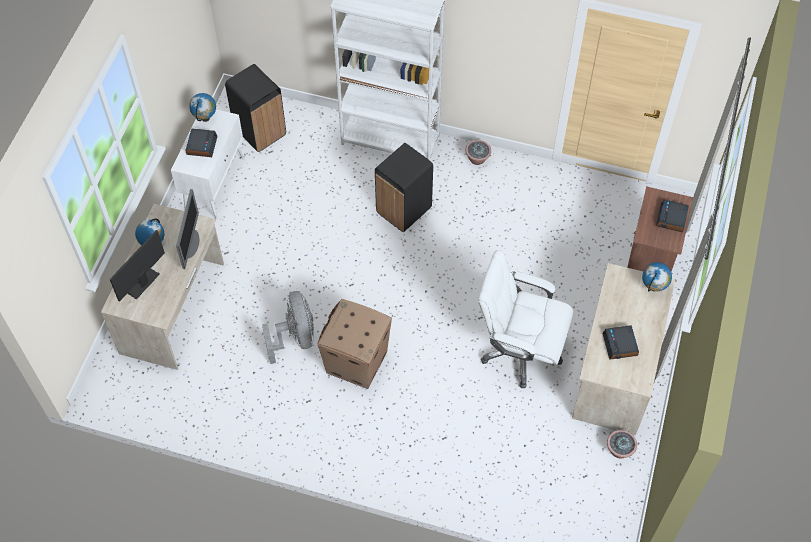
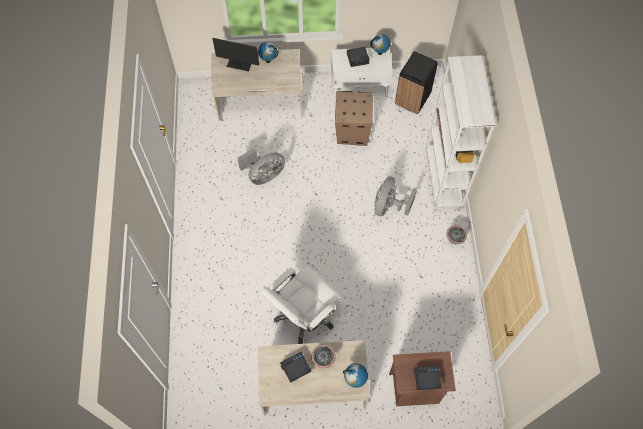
camera: 70 degrees right, 5 degrees up
monitor [176,189,200,269] -> none
cardboard box [317,299,392,389] -> cardboard box moved to [335,91,373,146]
black trash can [375,143,433,232] -> grey fan [374,176,417,216]
white office chair [478,250,573,388] -> white office chair turned 135 degrees counterclockwise [261,266,342,344]
potted plant [607,430,637,459] -> potted plant moved to [311,344,336,368]

